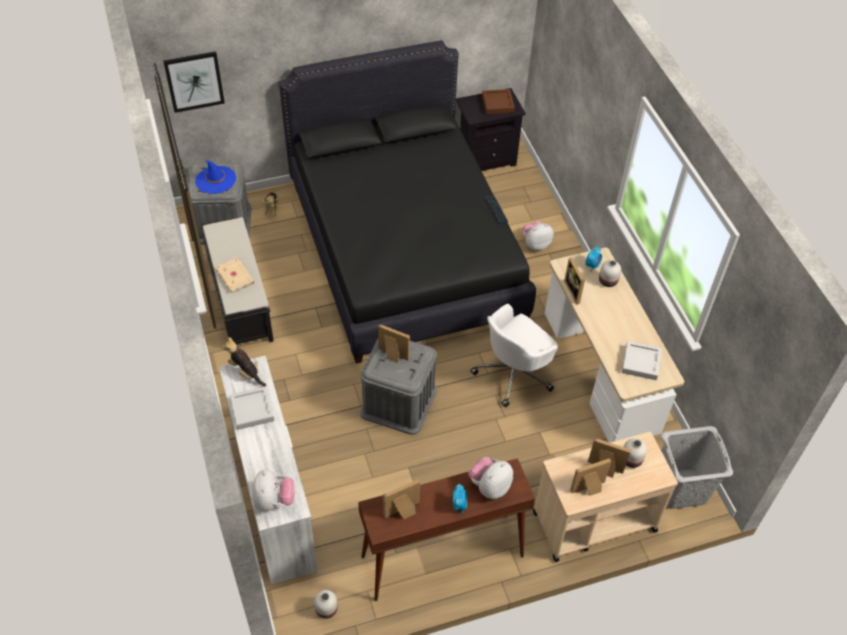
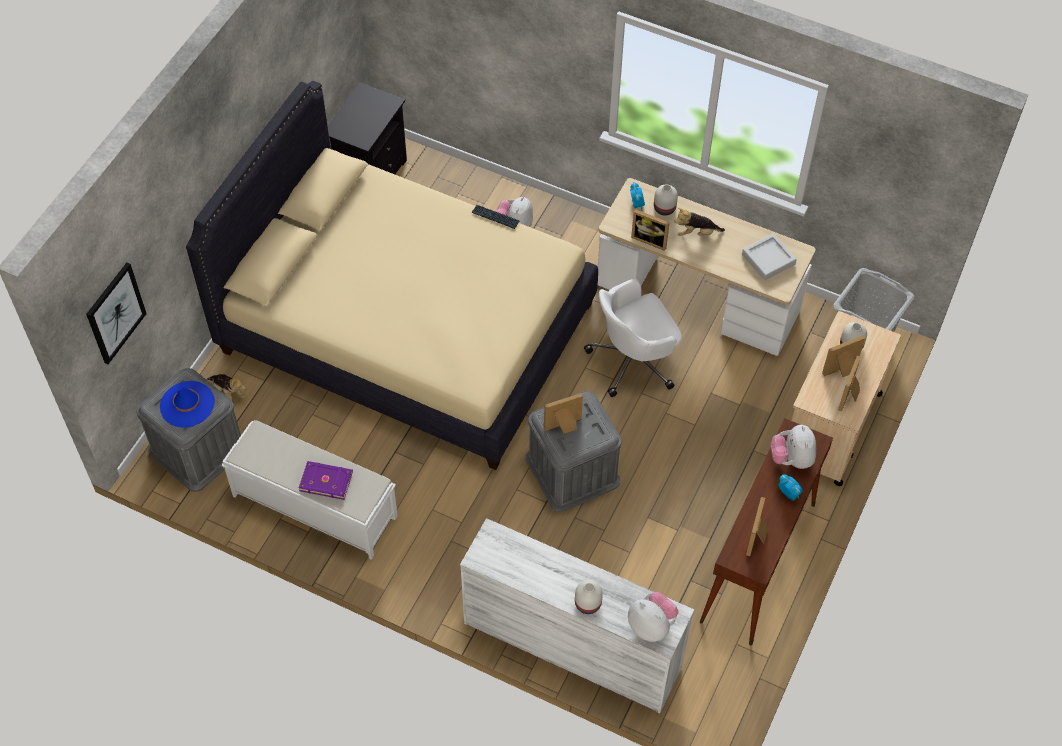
camera: 45 degrees left, 5 degrees up
black bench [200,217,274,344] -> white bench [222,420,398,560]
beige book [216,258,254,294] -> purple book [299,461,353,500]
plush toy [222,337,266,386] -> plush toy moved to [675,208,725,236]
grey tray [230,386,275,430] -> none
black bed [279,40,536,364] -> beige bed [186,81,598,470]
white vase [314,590,338,619] -> white vase moved to [575,580,603,614]
white office chair [470,304,558,408] -> white office chair turned 60 degrees clockwise [584,279,682,397]
brown tray [482,89,515,114] -> none

